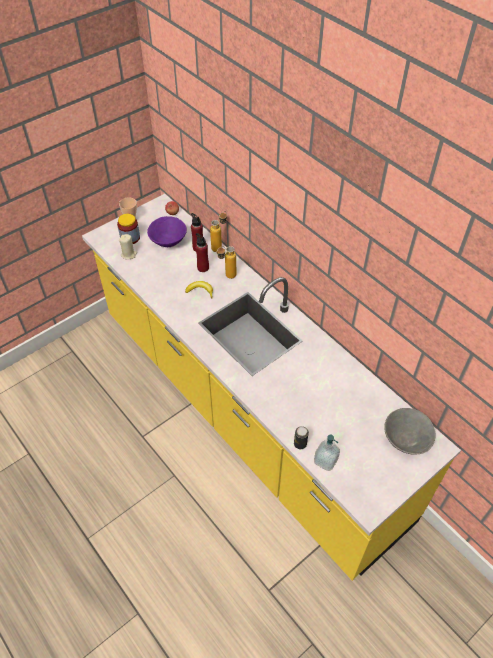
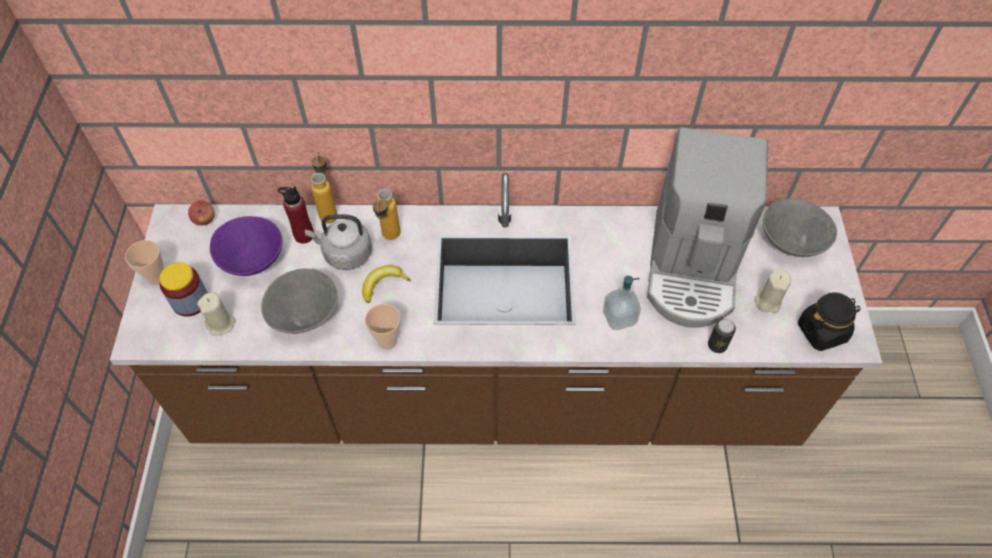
camera: 50 degrees left, 5 degrees up
yellow counter [82,194,461,581] -> brown counter [110,173,882,446]
red bottle [195,233,209,272] -> grey kettle [305,214,372,270]
soap dispenser [314,435,340,471] -> soap dispenser moved to [603,276,641,330]
none -> grey bowl [261,268,338,334]
none -> cup [365,304,401,350]
none -> coffee machine [647,127,769,328]
none -> beige candle [755,270,791,313]
none -> black jar [798,292,861,351]

